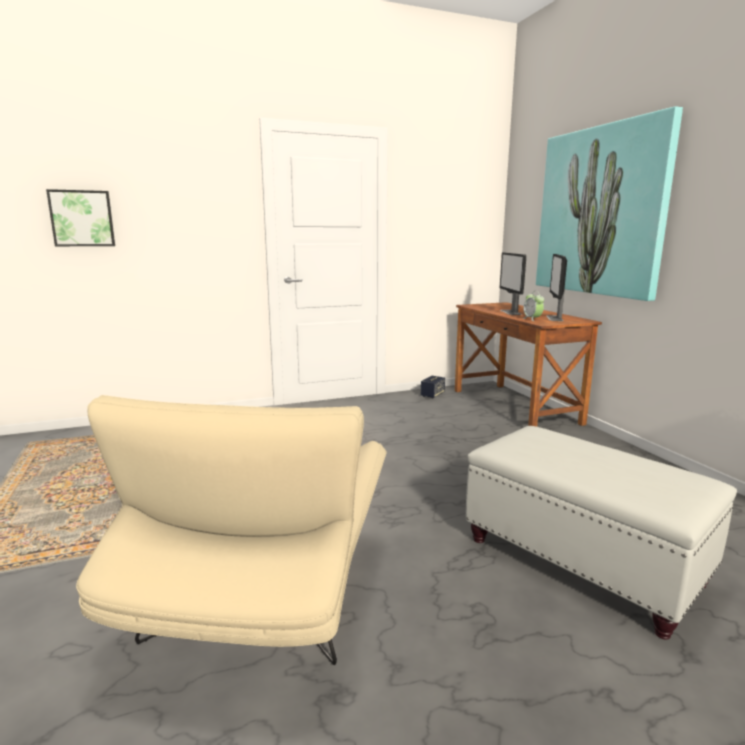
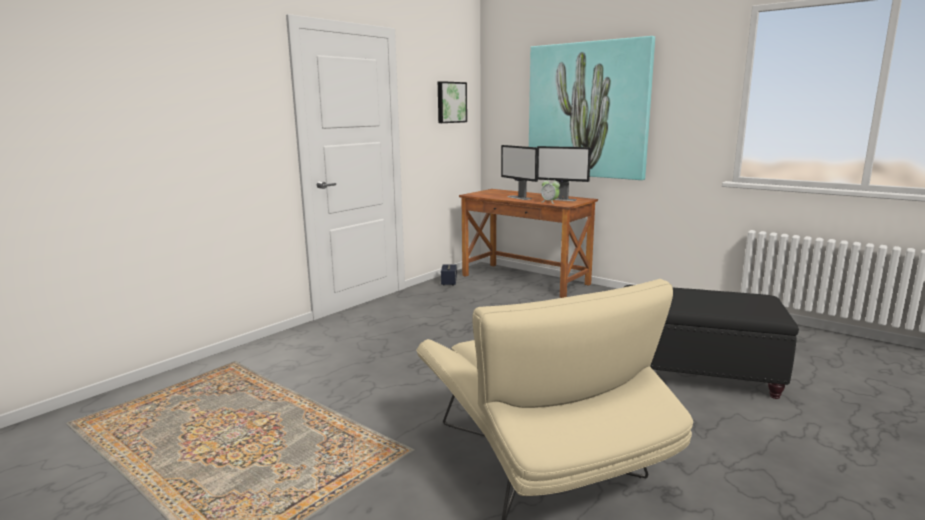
camera: 30 degrees left, 0 degrees up
picture [46,189,115,246] -> picture moved to [438,81,467,123]
white ottoman [466,426,737,639] -> black ottoman [624,285,799,399]
monitor [546,254,567,321] -> monitor turned 45 degrees counterclockwise [537,146,591,201]

